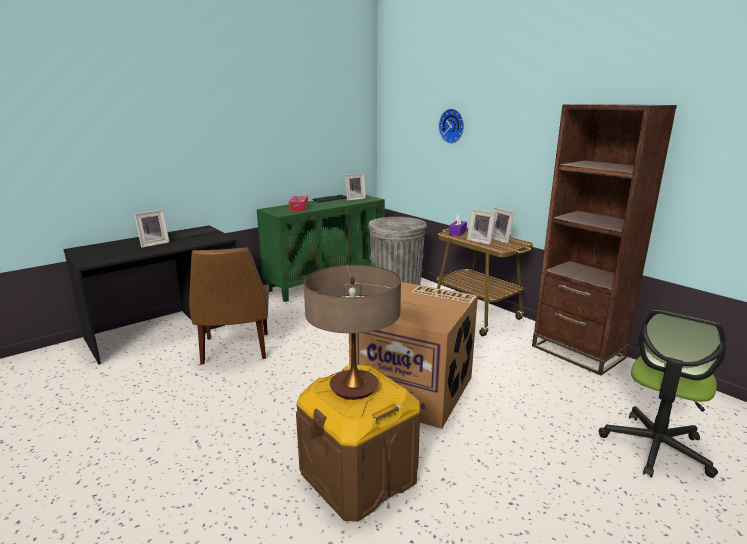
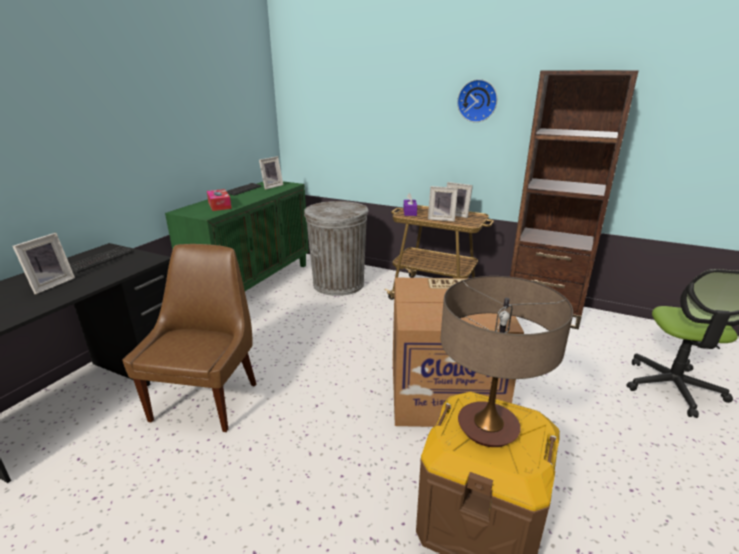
camera: 25 degrees left, 5 degrees up
brown chair [189,248,269,365] -> brown chair turned 135 degrees counterclockwise [122,244,256,432]
wall clock [438,108,464,144] -> wall clock moved to [457,79,497,122]

